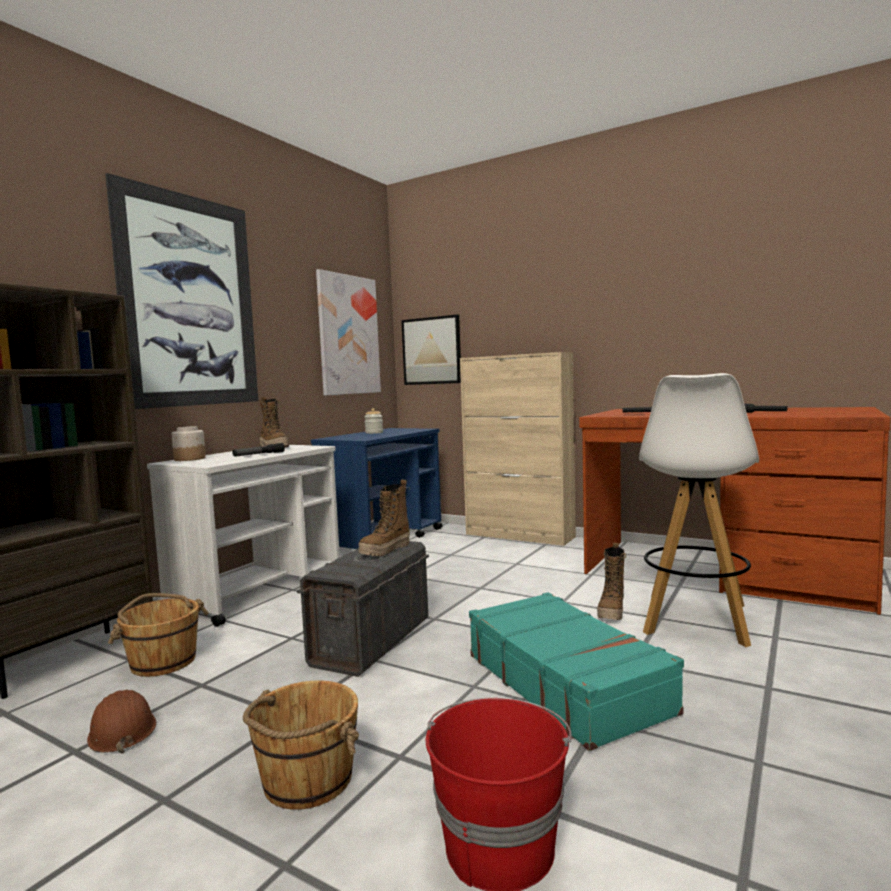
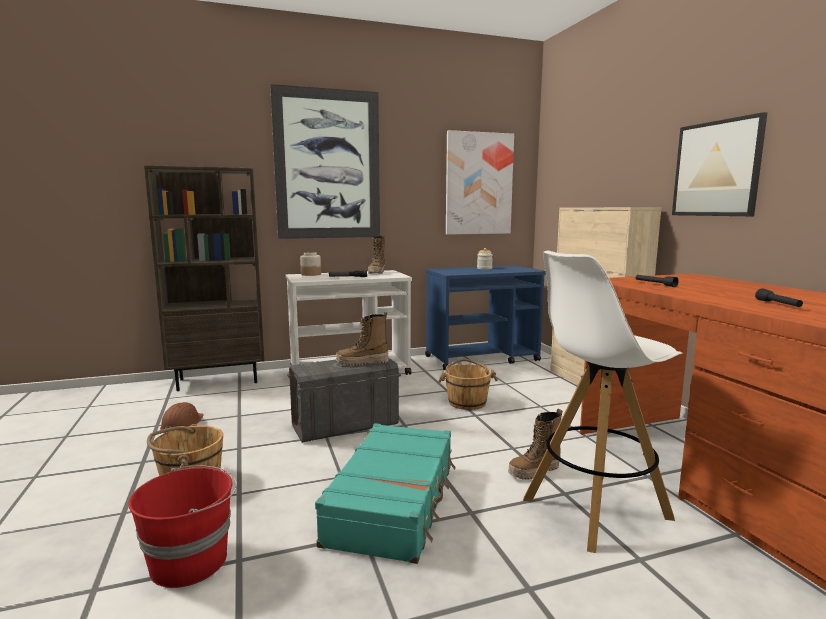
camera: 40 degrees right, 5 degrees up
brown bucket [108,593,209,677] -> brown bucket moved to [438,359,498,410]
picture [401,314,461,385] -> picture moved to [672,112,767,216]

